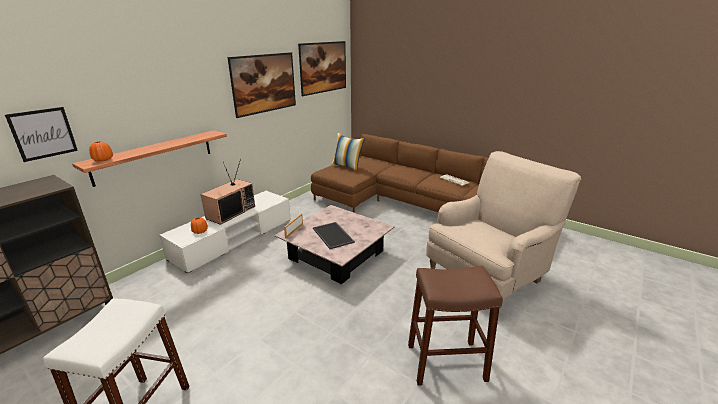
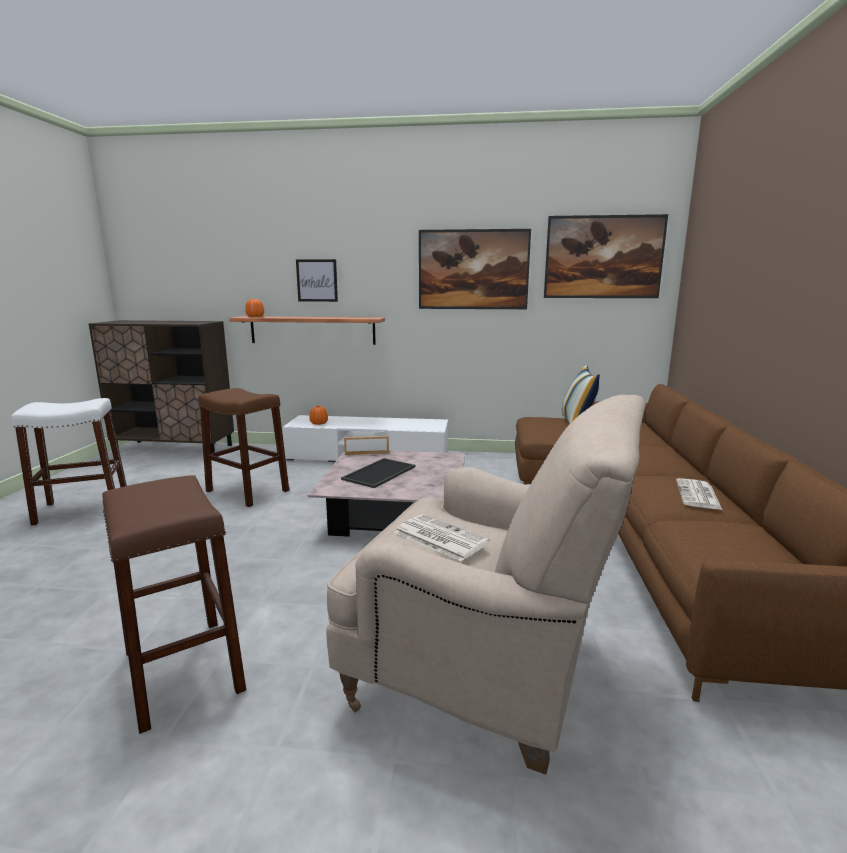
camera: 60 degrees right, 10 degrees down
picture [5,107,78,162] -> picture moved to [296,259,338,302]
television [201,158,255,225] -> none
none -> brown stool [198,388,289,507]
none -> newspaper [394,514,489,561]

